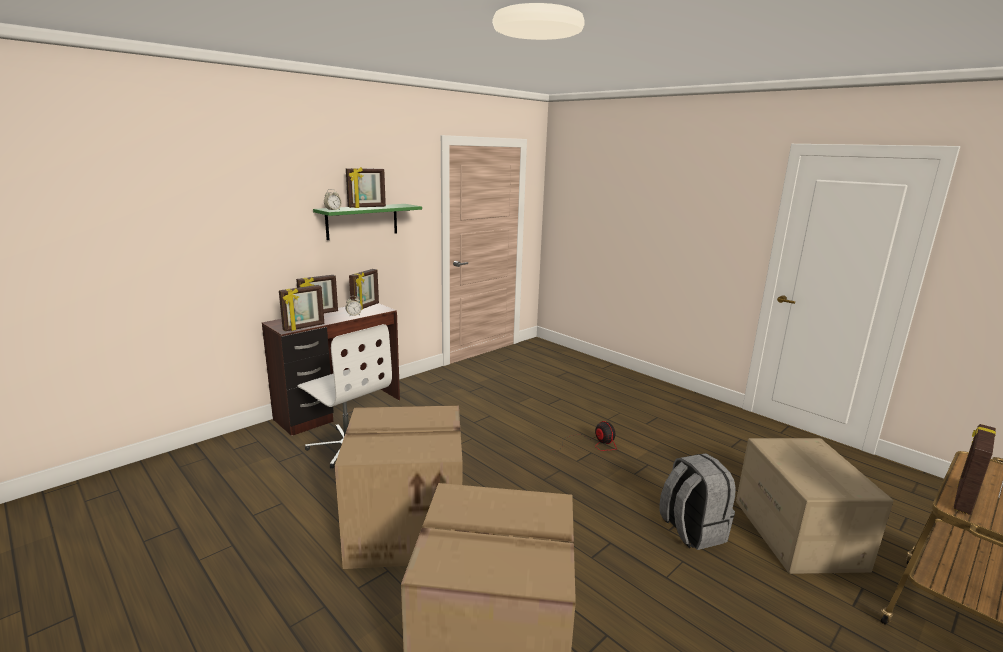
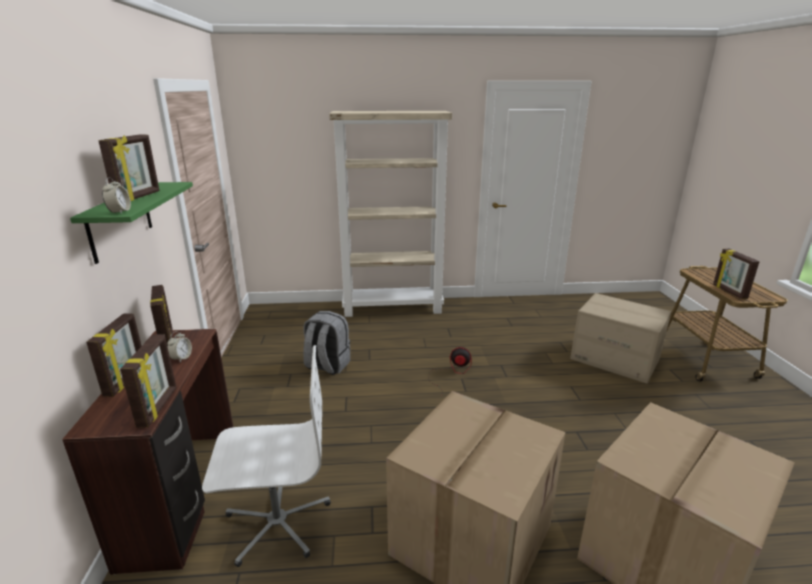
camera: 50 degrees left, 5 degrees up
grey backpack [659,453,736,550] -> grey backpack moved to [303,311,350,375]
none -> beige bookcase [329,111,452,317]

